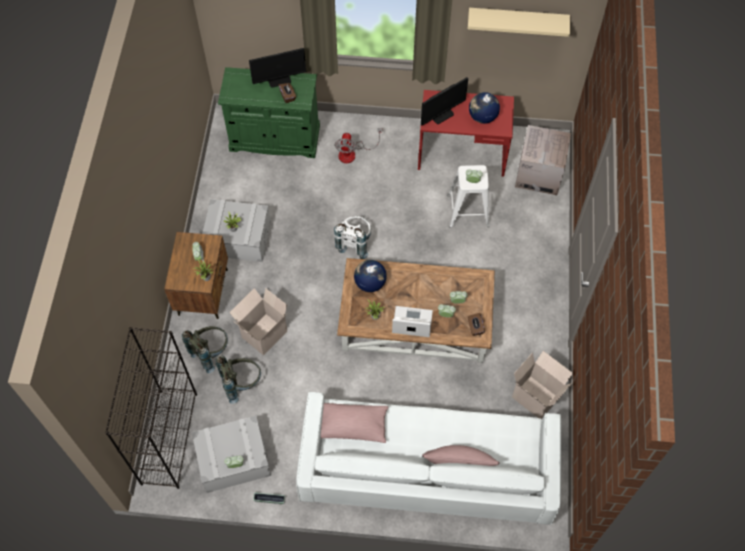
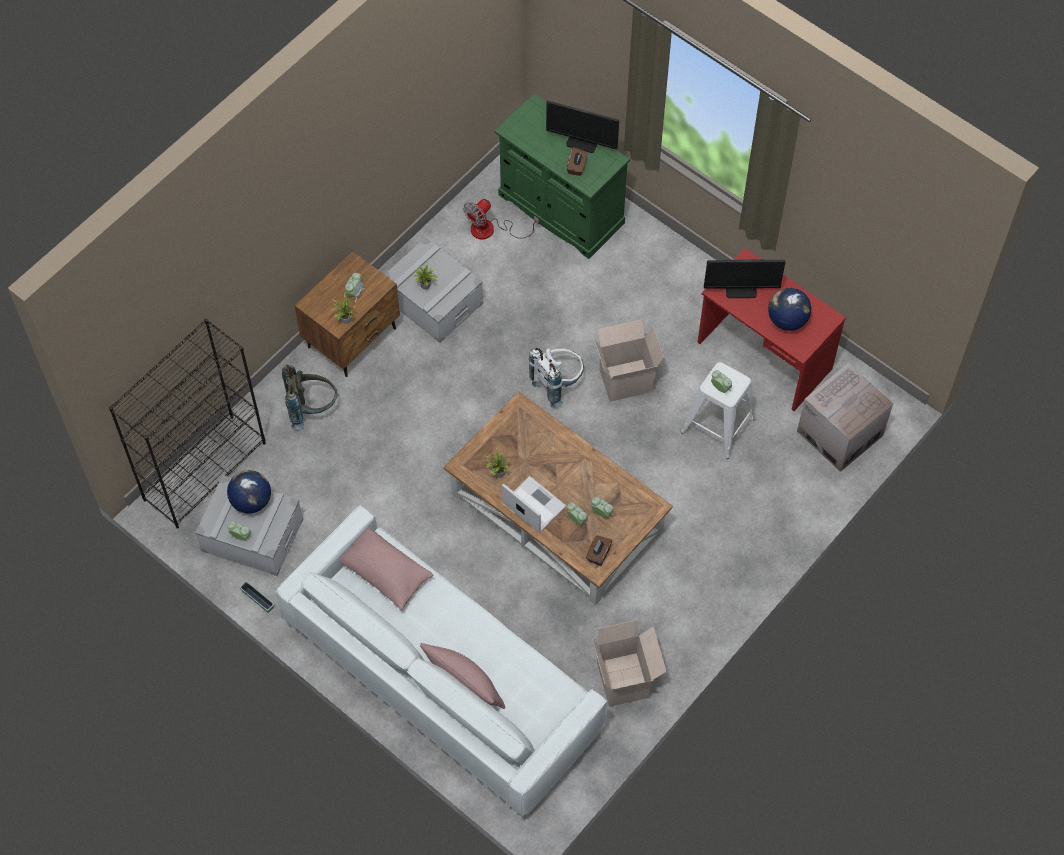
camera: 35 degrees right, 0 degrees up
grey backpack [215,355,261,404] -> none
cardboard box [229,288,287,355] -> cardboard box moved to [594,319,664,402]
fan [335,128,382,163] -> fan moved to [463,199,539,239]
globe [354,260,387,292] -> globe moved to [227,470,271,513]
beige shelf [468,8,570,37] -> none

